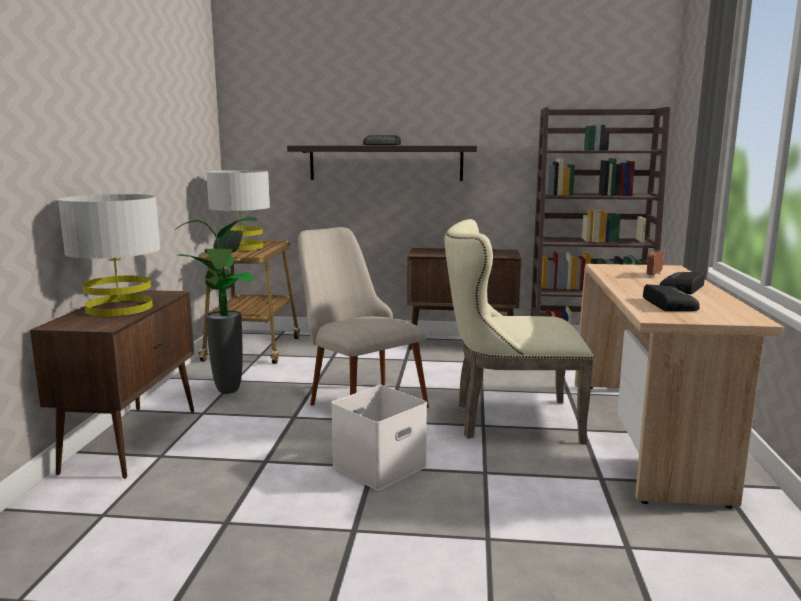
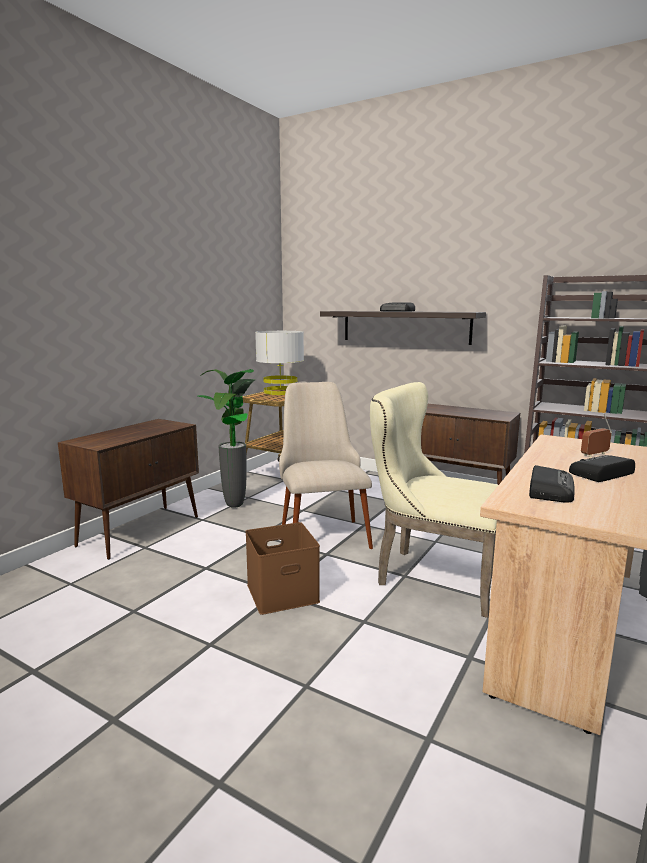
camera: 25 degrees right, 0 degrees up
grey table lamp [58,194,161,316] -> none
white storage box [331,385,427,491] -> brown storage box [245,522,320,615]

